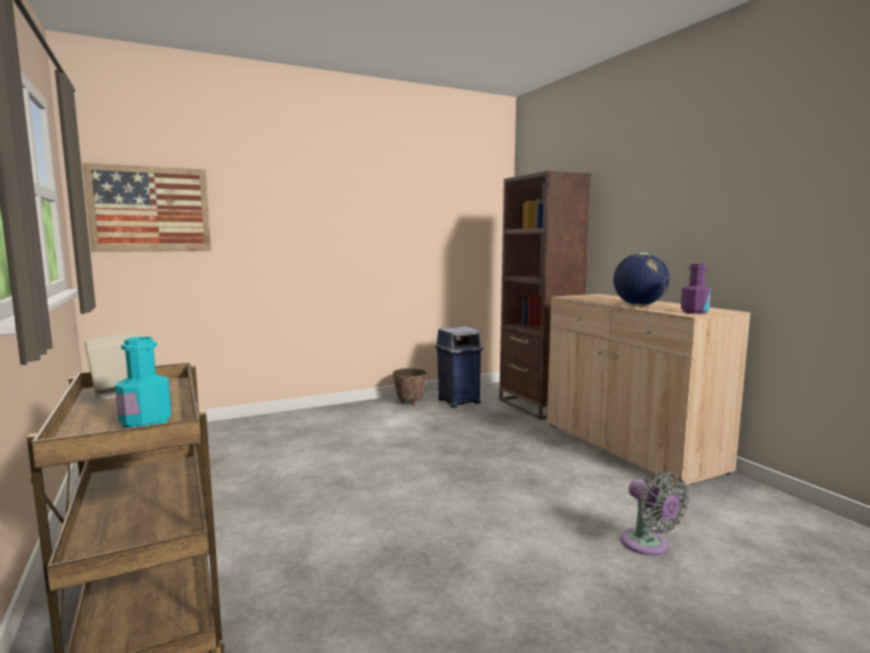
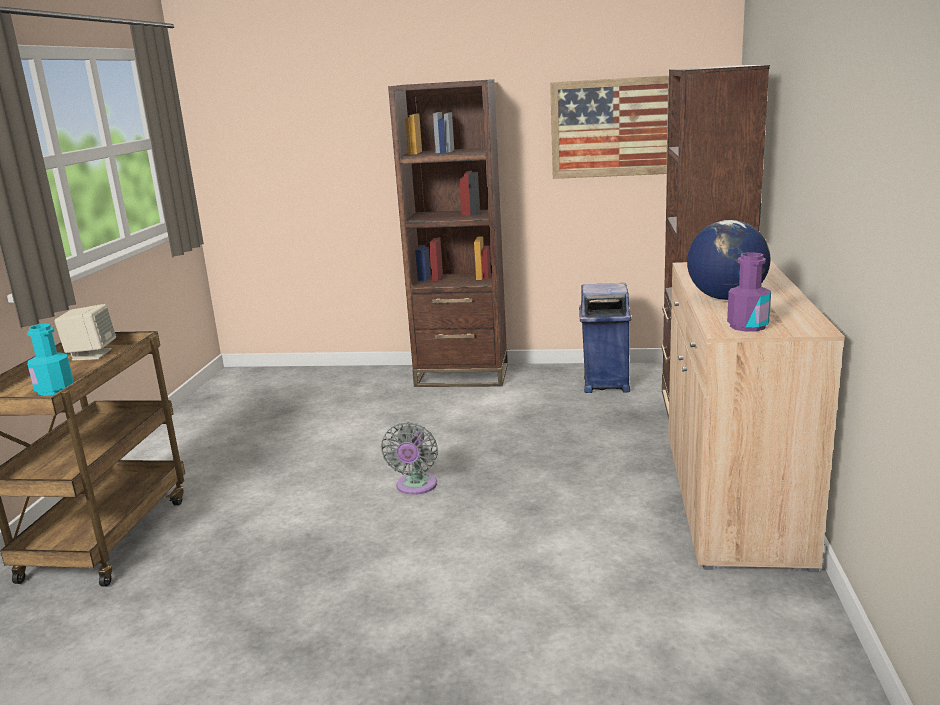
camera: 35 degrees right, 10 degrees up
picture [82,163,211,252] -> picture moved to [550,76,669,179]
planter [393,368,427,405] -> none
grey fan [621,472,689,556] -> grey fan moved to [381,422,438,495]
none -> brown bookcase [388,79,508,387]

